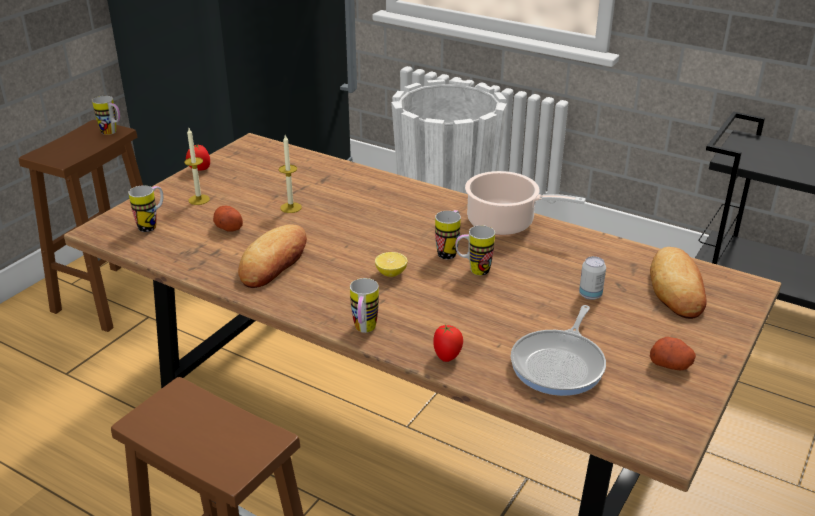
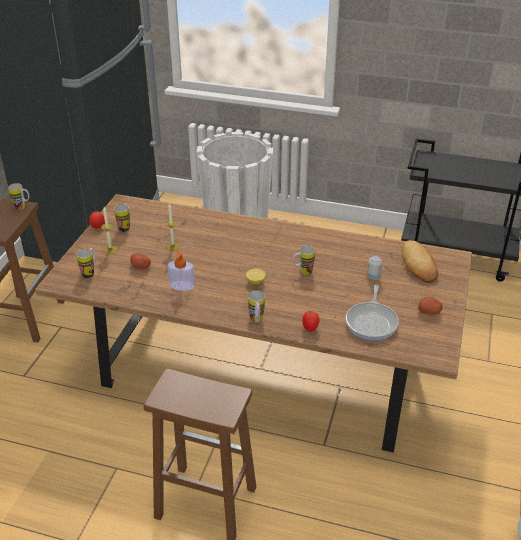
camera: 15 degrees left, 5 degrees up
bread [238,224,307,288] -> soap dispenser [168,252,195,291]
mug [435,210,461,259] -> mug moved to [114,203,130,232]
cooking pot [465,171,586,235] -> none

